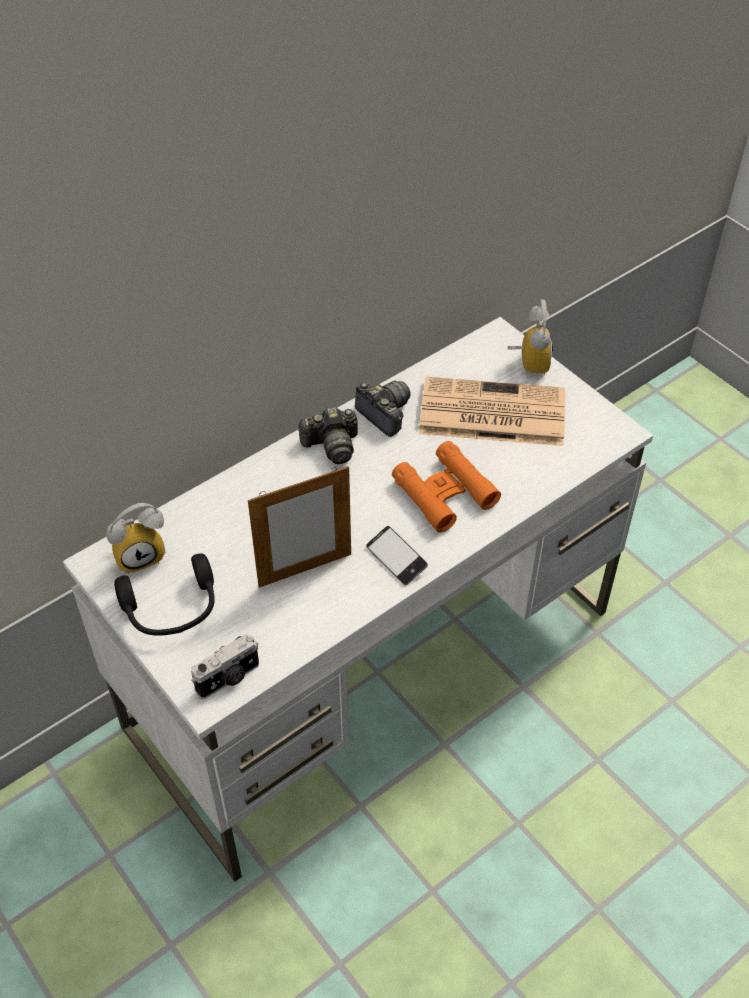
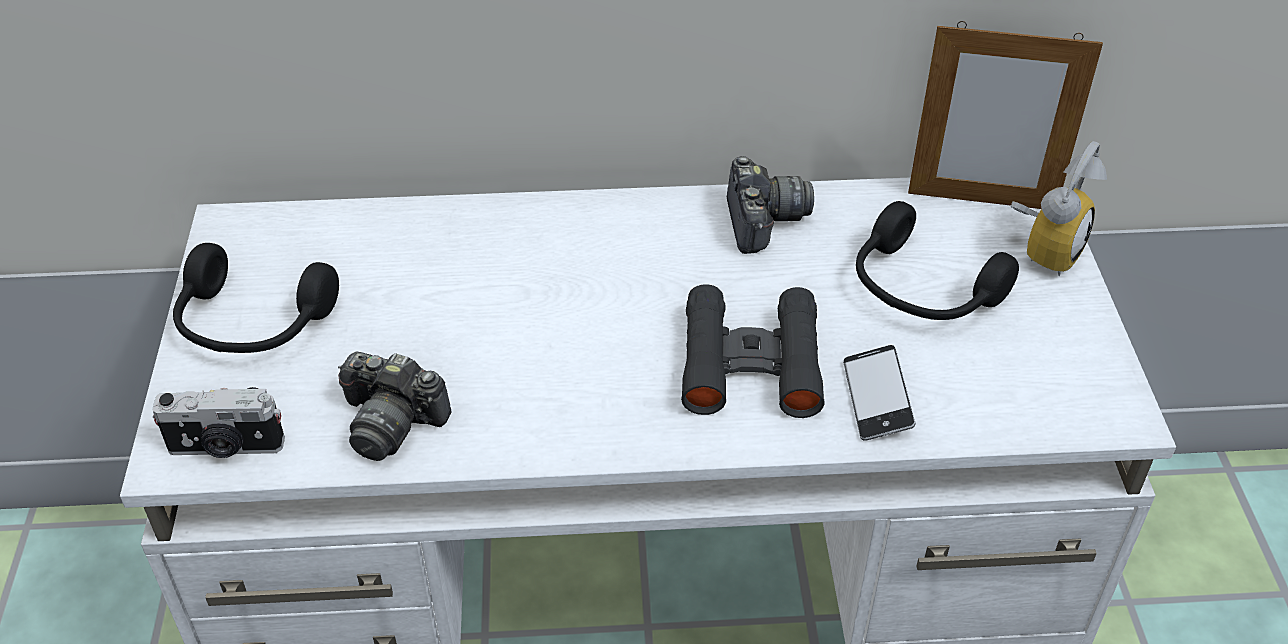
camera: 35 degrees right, 5 degrees down
alarm clock [106,503,165,574] -> none
picture frame [248,466,351,588] -> picture frame moved to [908,21,1103,209]
camera [298,407,358,464] -> camera moved to [338,352,452,461]
phone [366,526,428,585] -> phone moved to [843,345,915,441]
orange binoculars [392,441,501,533] -> black binoculars [681,284,824,418]
newspaper [419,377,565,446] -> black headphones [856,201,1019,320]

